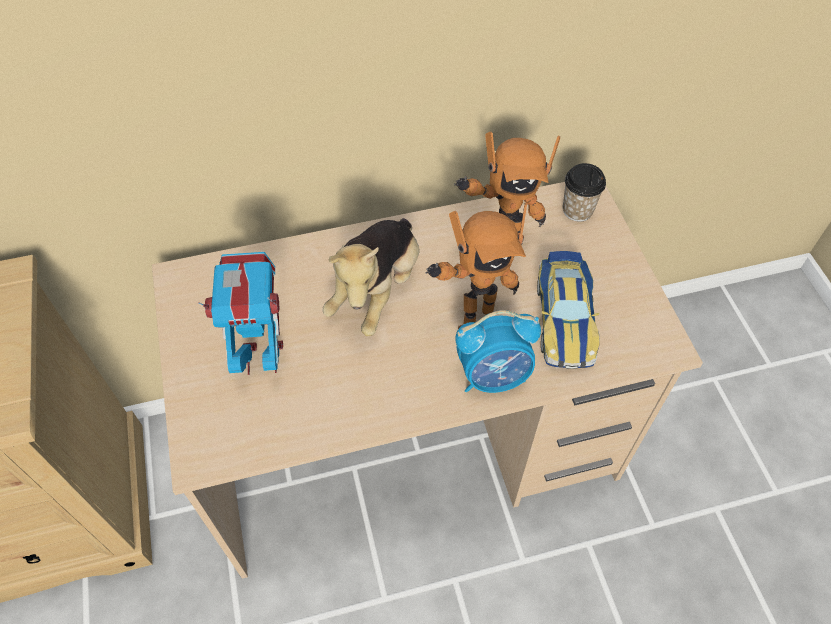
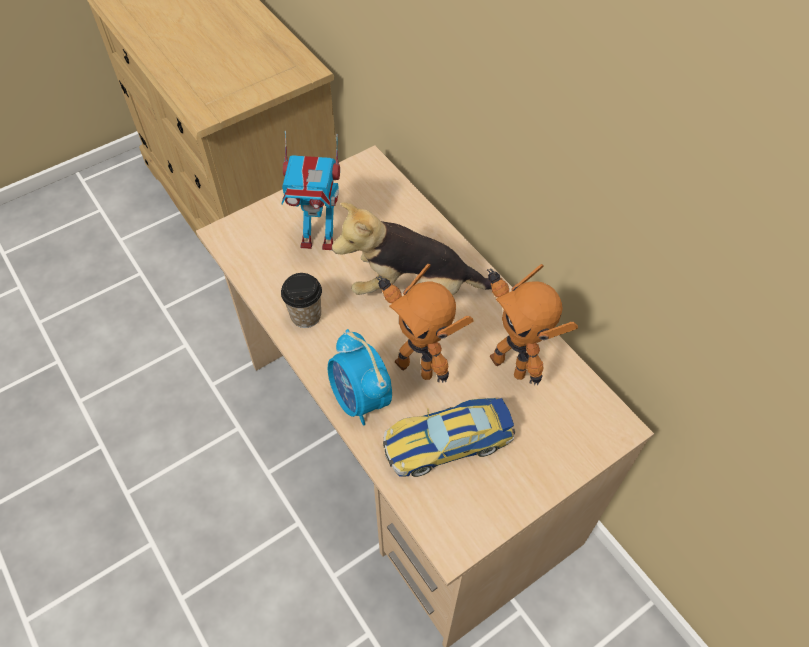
camera: 70 degrees right, 0 degrees up
toy robot [198,252,283,375] -> toy robot turned 120 degrees clockwise [281,131,340,250]
cup [563,163,606,222] -> cup moved to [281,273,322,328]

